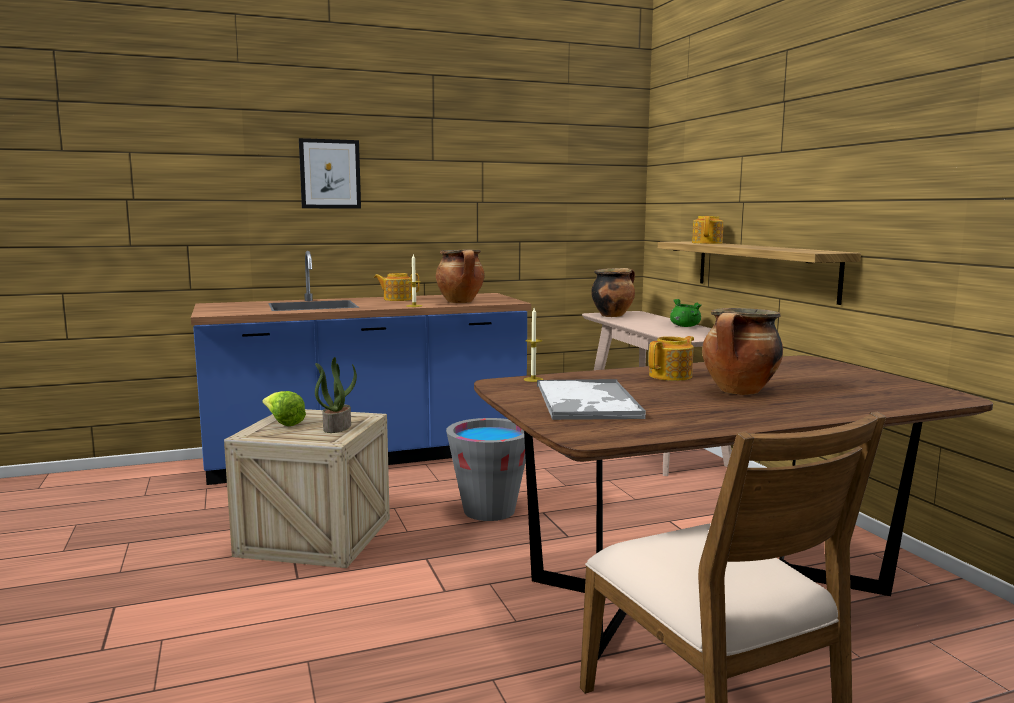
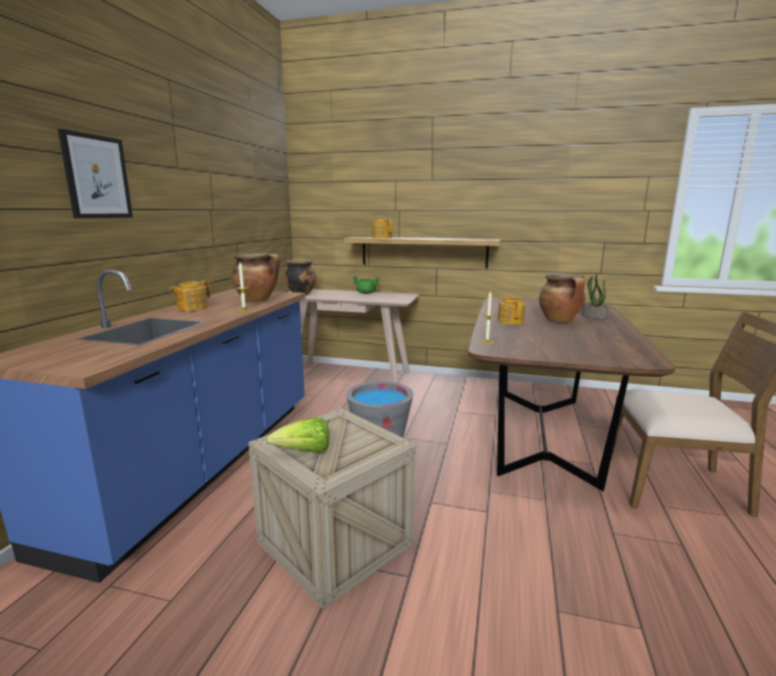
camera: 55 degrees left, 5 degrees up
potted plant [315,357,357,433] -> potted plant moved to [582,272,608,319]
tray [537,379,646,420] -> none

